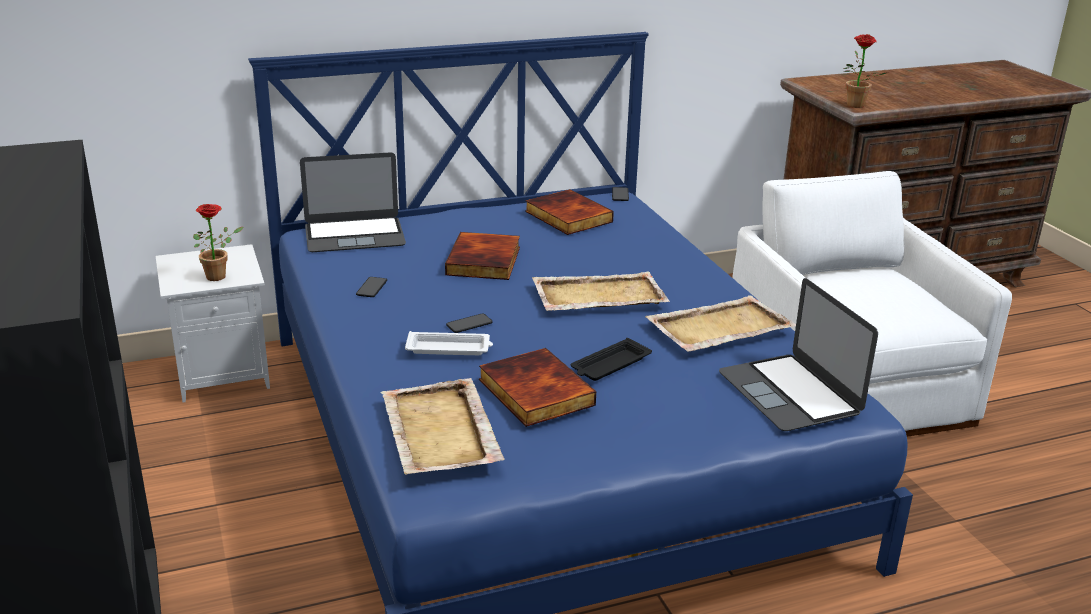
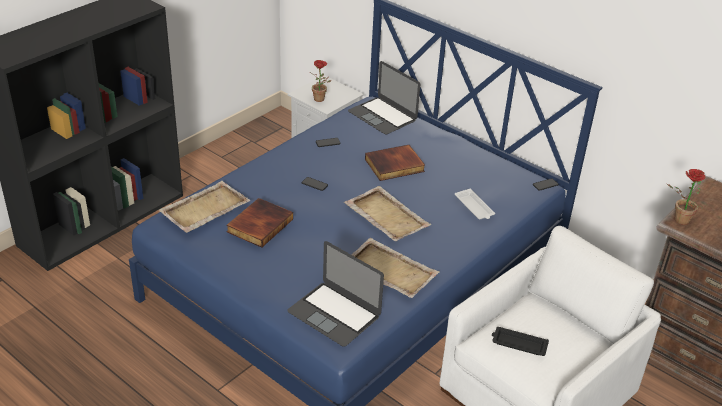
camera: 60 degrees right, 10 degrees up
white tray [405,331,493,355] -> white tray moved to [455,189,495,219]
book [525,189,614,235] -> none
black tray [571,338,652,381] -> black tray moved to [492,327,549,356]
laptop [719,278,878,431] -> laptop turned 90 degrees counterclockwise [288,241,384,347]

